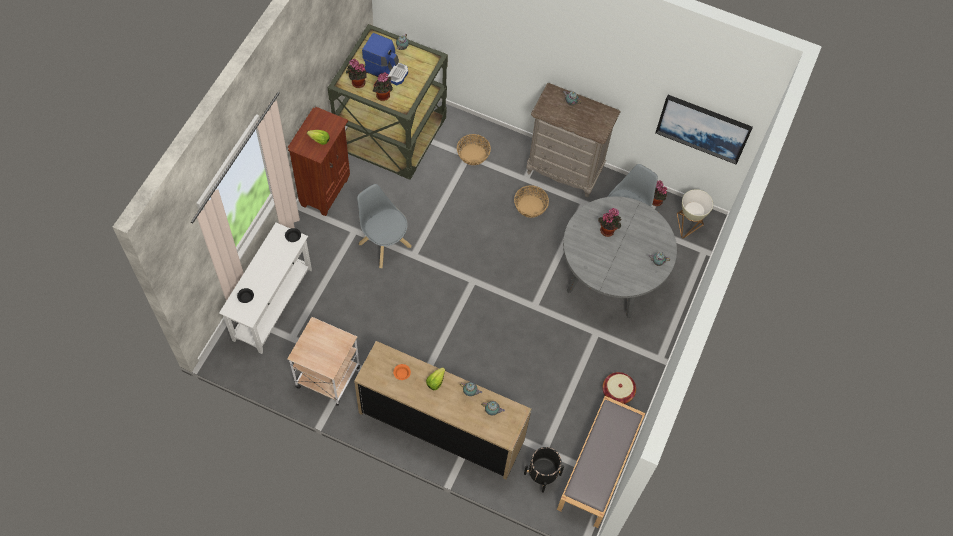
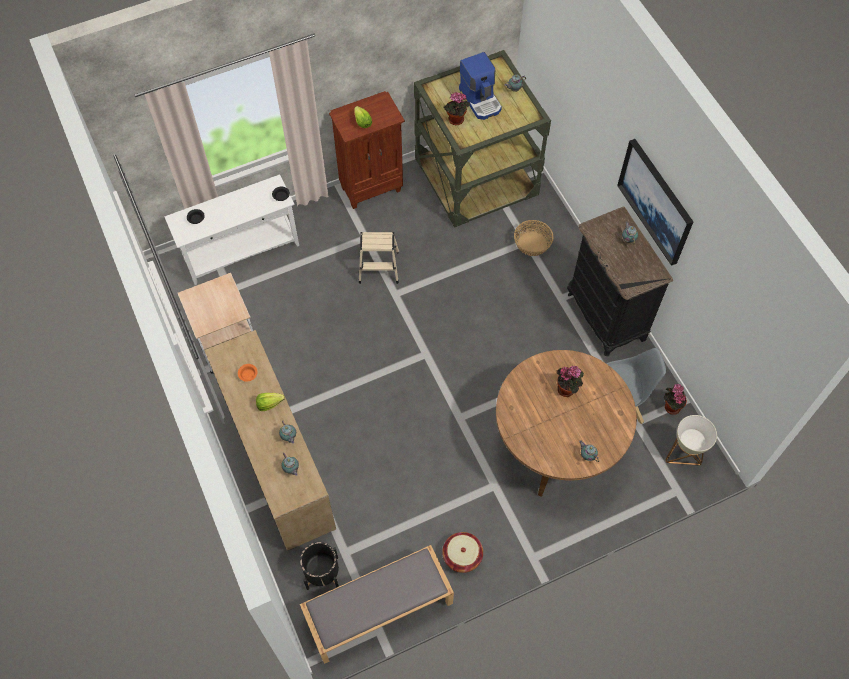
camera: 45 degrees right, 0 degrees up
potted plant [346,59,367,88] -> none
grey chair [357,184,411,268] -> beige step ladder [359,232,399,284]
basket [514,185,549,218] -> none
beige dresser [526,83,621,197] -> black dresser [567,206,673,356]
grey dining table [563,196,677,318] -> brown dining table [496,350,637,497]
picture [655,95,753,165] -> picture moved to [617,139,693,266]

